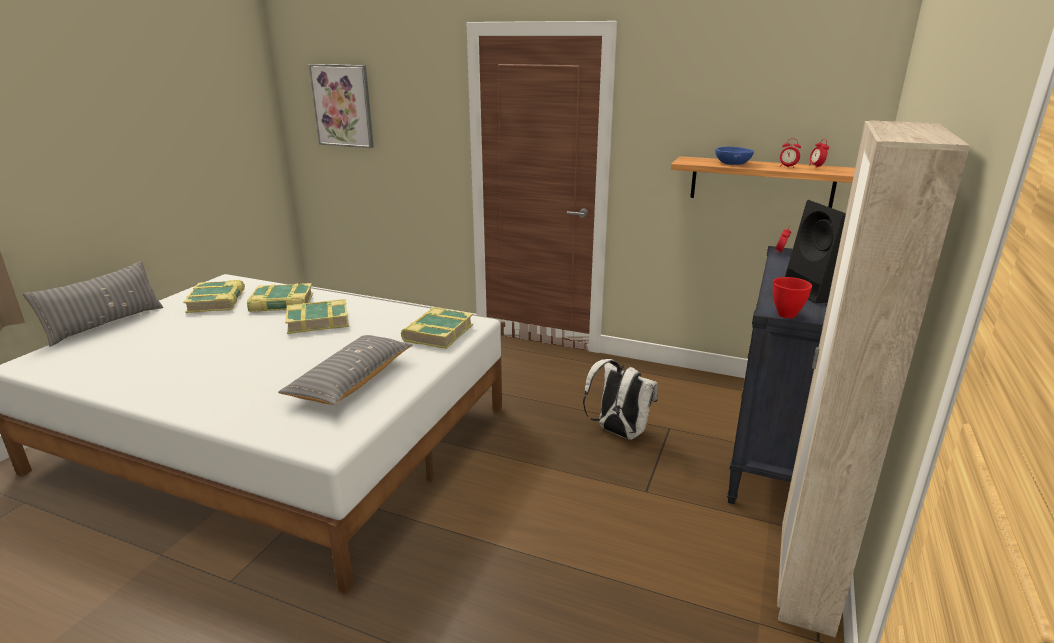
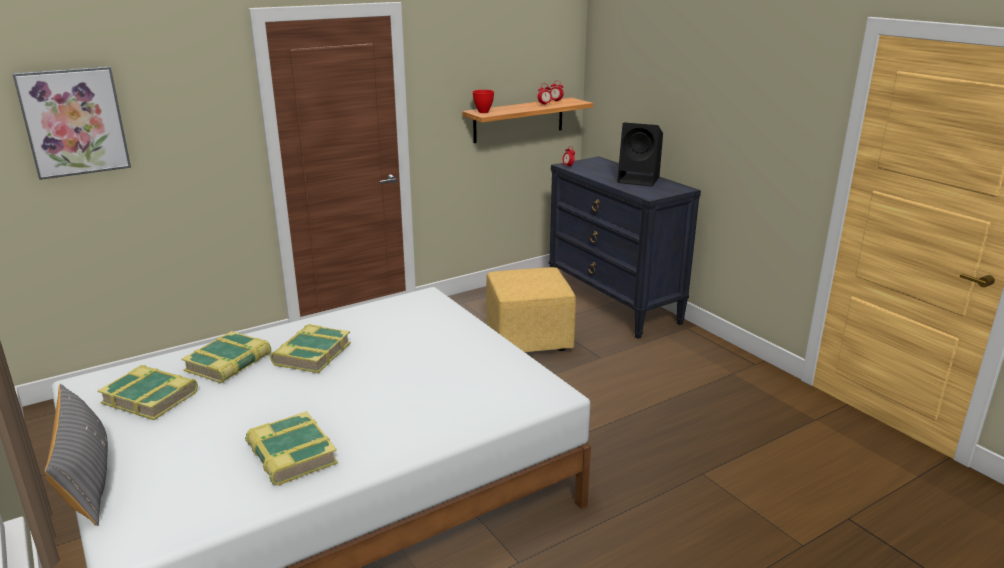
camera: 55 degrees left, 0 degrees up
grey pillow [278,335,412,405] -> none
book [401,307,473,349] -> book moved to [245,411,338,486]
white backpack [583,359,658,440] -> yellow ottoman [486,267,576,352]
blue bowl [715,147,754,165] -> none
red bowl [773,277,812,318] -> red bowl moved to [473,90,494,113]
beige wardrobe [777,120,970,638] -> none

